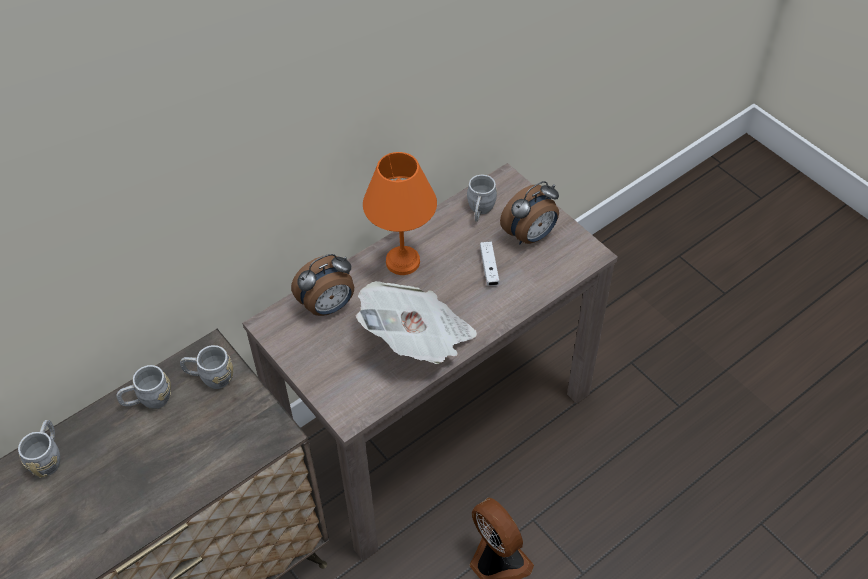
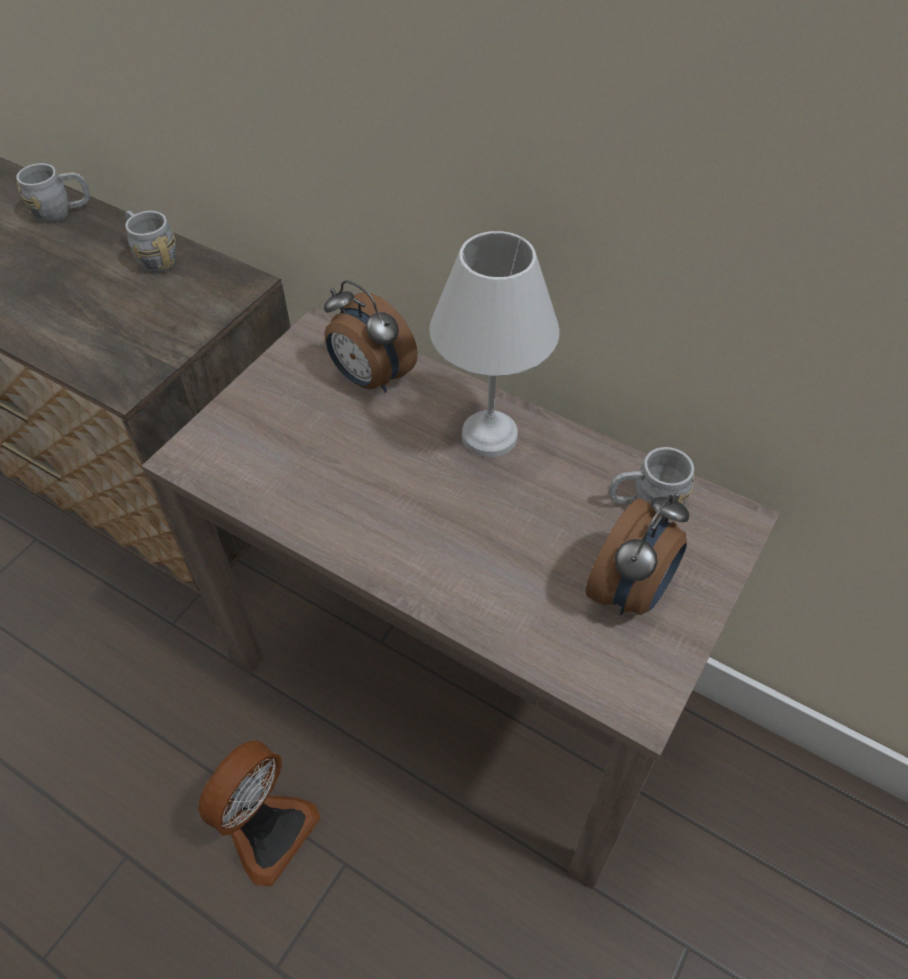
camera: 70 degrees right, 0 degrees up
grey mug [180,345,233,389] -> none
newspaper [356,281,477,364] -> none
orange table lamp [363,152,437,275] -> white table lamp [429,231,559,457]
white game controller [480,242,499,286] -> none
alarm clock [500,181,559,244] -> alarm clock turned 90 degrees counterclockwise [585,493,689,615]

